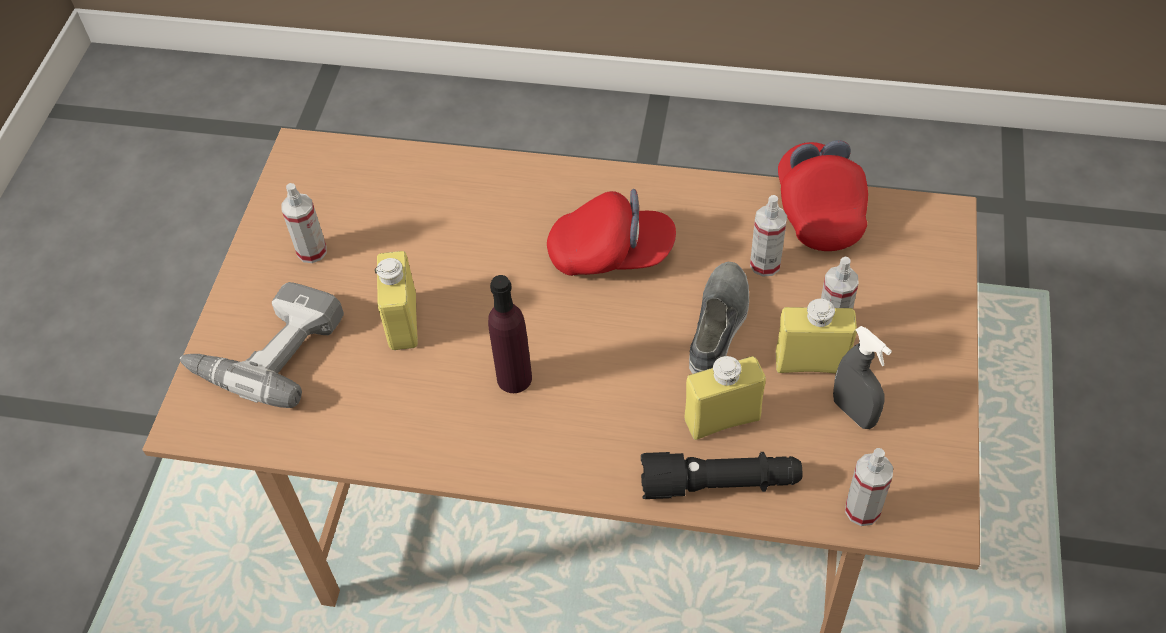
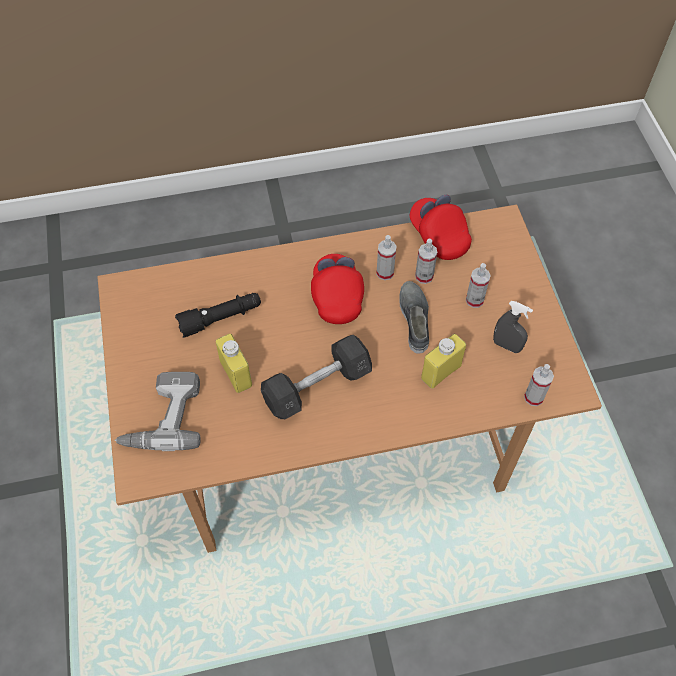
camera: 25 degrees left, 5 degrees up
spray bottle [282,183,327,263] -> spray bottle moved to [376,235,396,280]
purple bottle [488,275,532,393] -> grey dumbbell [261,335,372,419]
red cap [547,189,676,276] -> red cap turned 75 degrees counterclockwise [311,254,364,324]
black flashlight [641,452,802,499] -> black flashlight moved to [175,293,261,338]
yellow bottle [776,298,857,374] -> none

